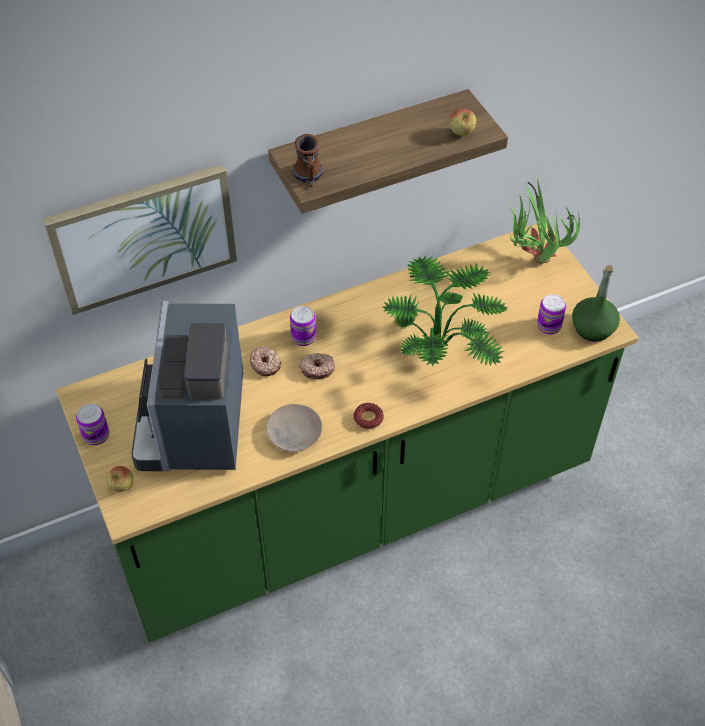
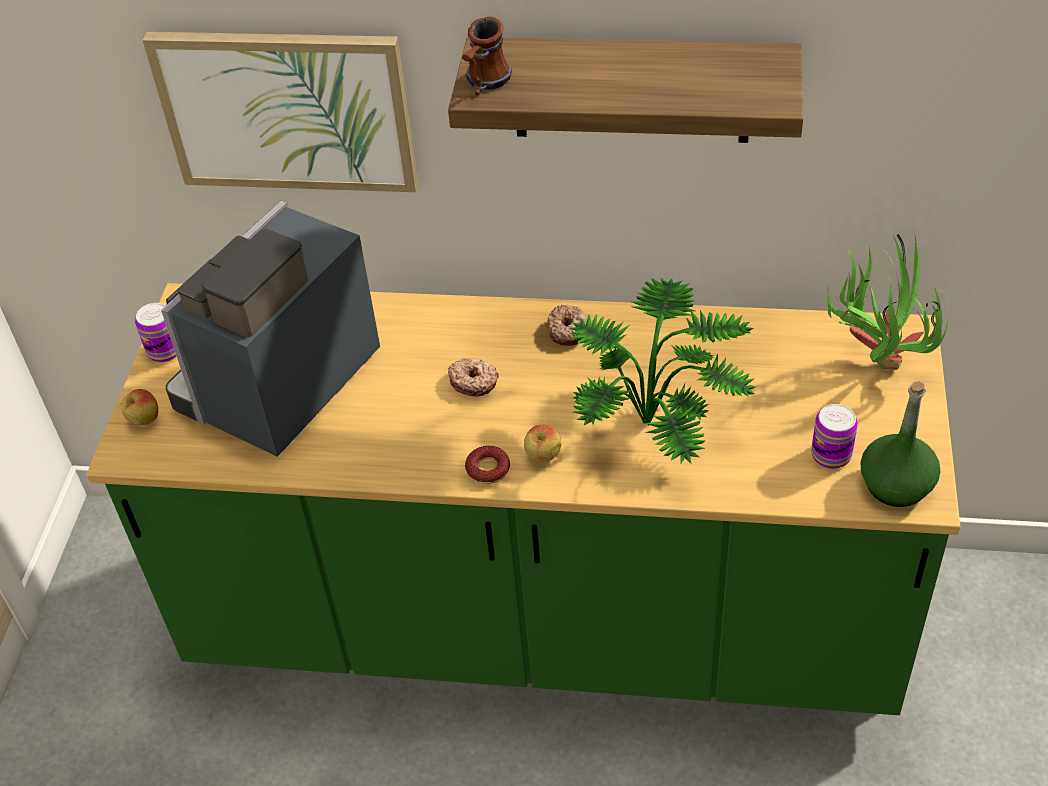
camera: 35 degrees right, 5 degrees down
donut [250,347,282,376] -> donut moved to [546,304,587,346]
beige plate [266,404,322,452] -> none
can [290,306,316,346] -> none
apple [450,108,476,136] -> apple moved to [524,425,561,462]

